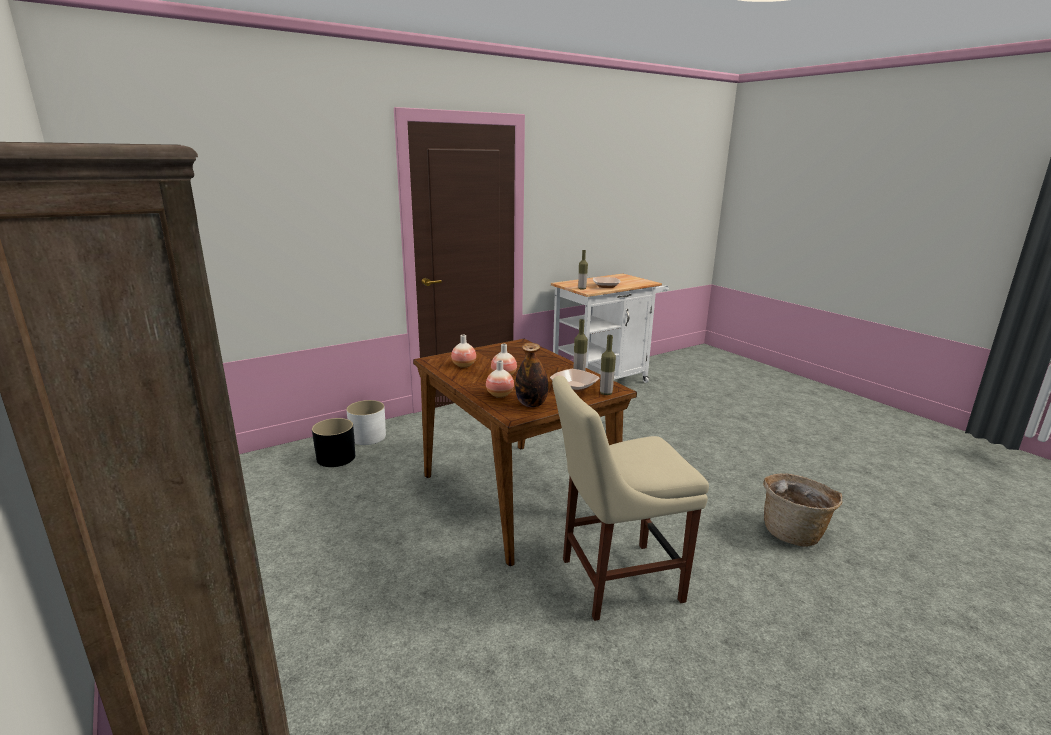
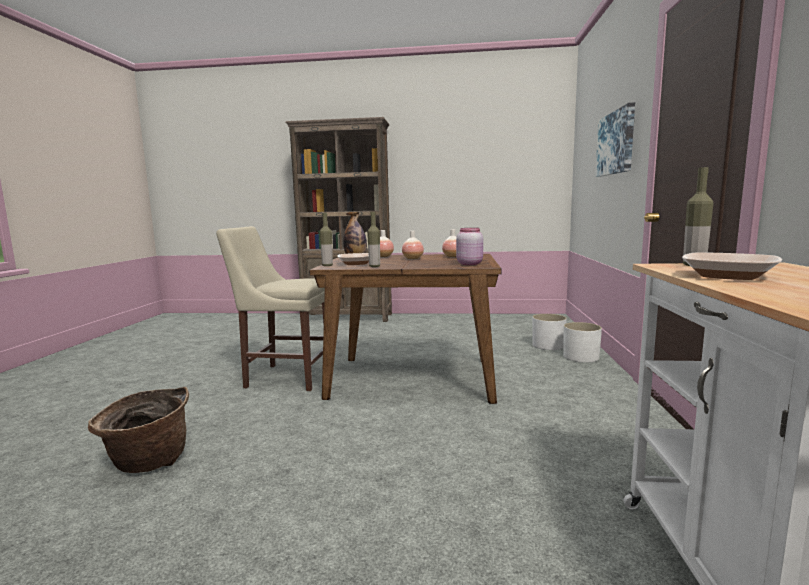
camera: 130 degrees right, 10 degrees down
black planter [312,418,355,467] -> white planter [532,314,567,350]
beige chair [552,376,709,621] -> beige chair turned 105 degrees counterclockwise [216,226,325,391]
none -> pink jar [456,228,483,265]
none -> picture [595,102,635,177]

